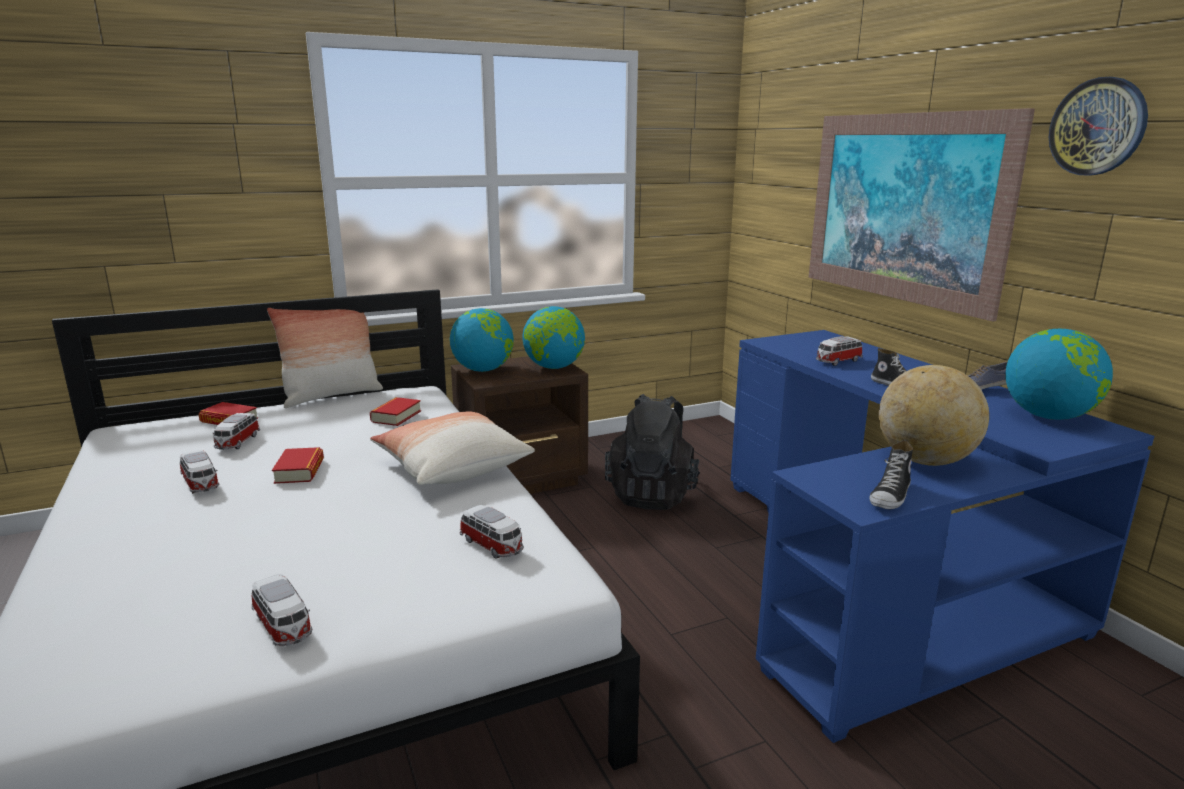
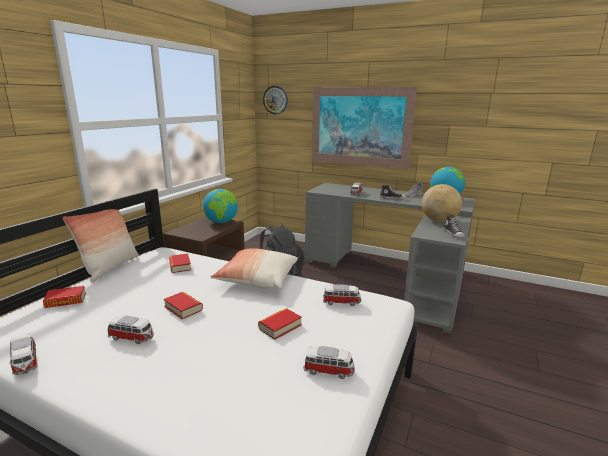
camera: 40 degrees left, 0 degrees up
toy car [213,413,260,450] -> toy car moved to [9,334,38,375]
globe [450,308,514,372] -> none
blue desk [730,330,1154,743] -> grey desk [305,183,475,334]
wall clock [1049,77,1148,176] -> wall clock moved to [263,86,288,114]
none -> book [258,308,302,340]

